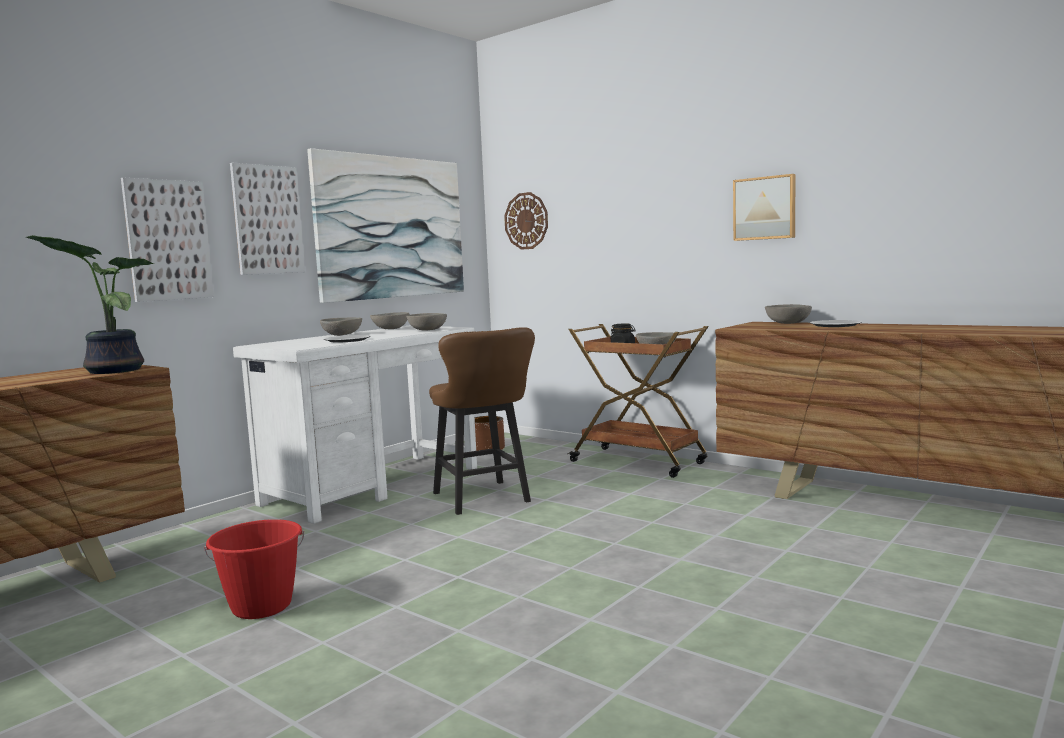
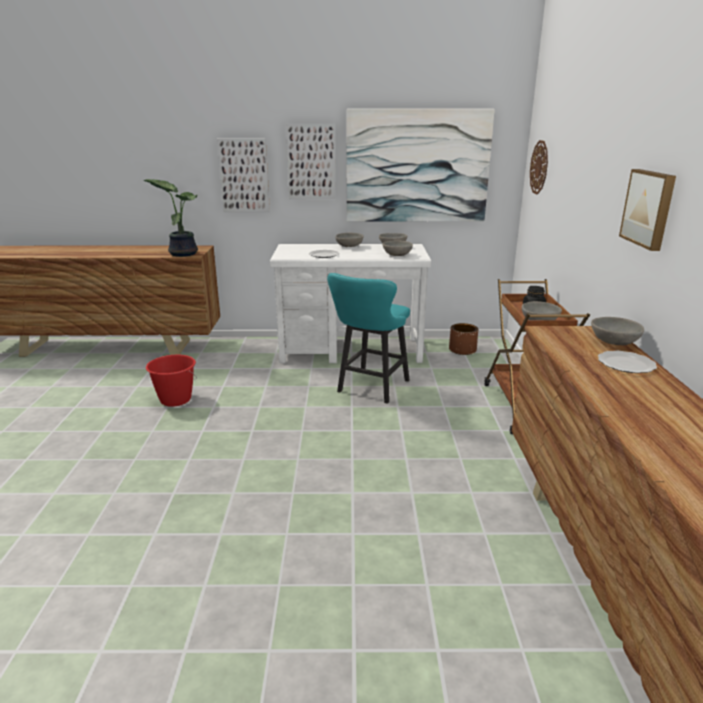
camera: 50 degrees right, 15 degrees up
brown stool [429,327,535,515] -> turquoise stool [327,273,410,404]

